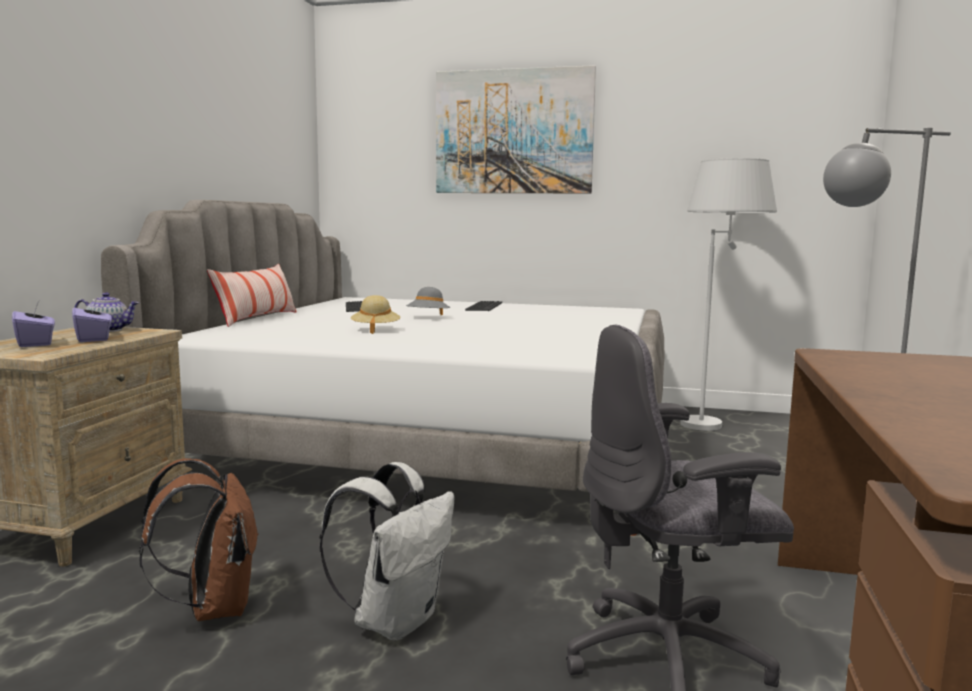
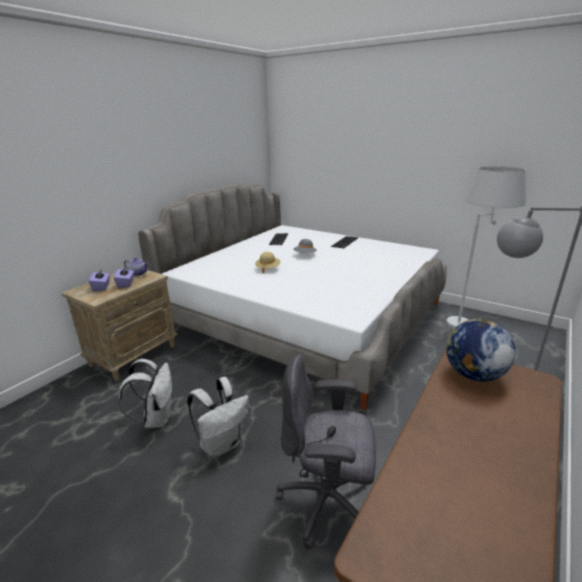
camera: 20 degrees right, 15 degrees up
brown backpack [139,458,259,621] -> white backpack [119,359,173,428]
pillow [207,264,297,327] -> none
picture [436,65,596,193] -> none
none -> globe [446,319,516,381]

